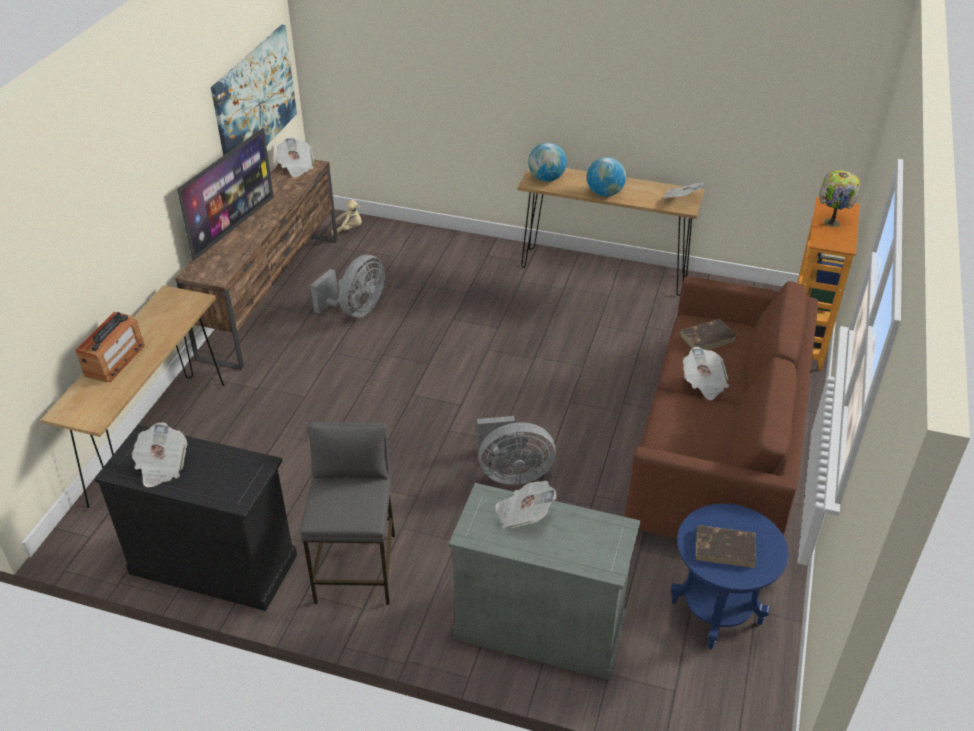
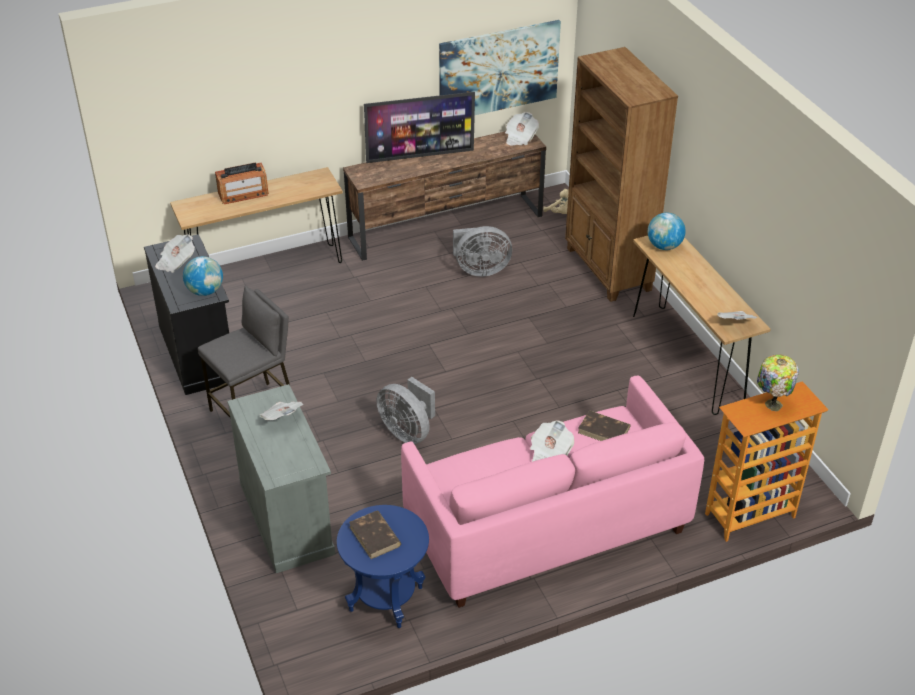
camera: 50 degrees right, 0 degrees up
globe [587,157,626,197] -> globe moved to [183,256,223,296]
brown sofa [625,276,818,539] -> pink sofa [401,375,704,608]
none -> brown bookcase [565,47,678,302]

